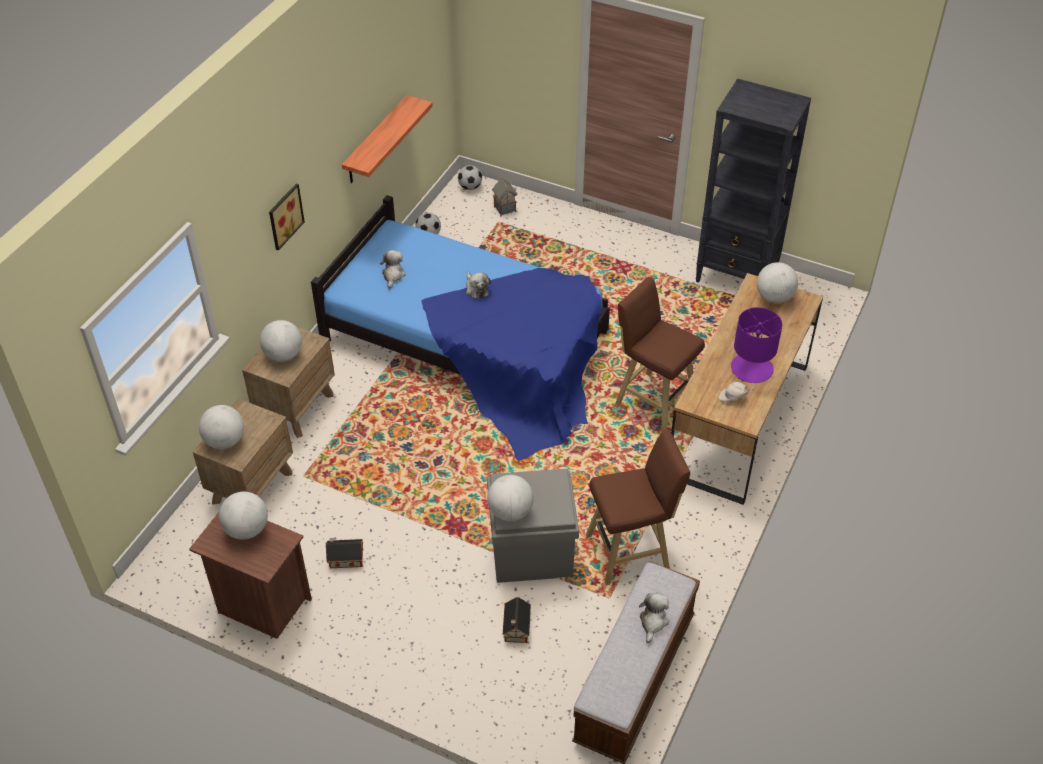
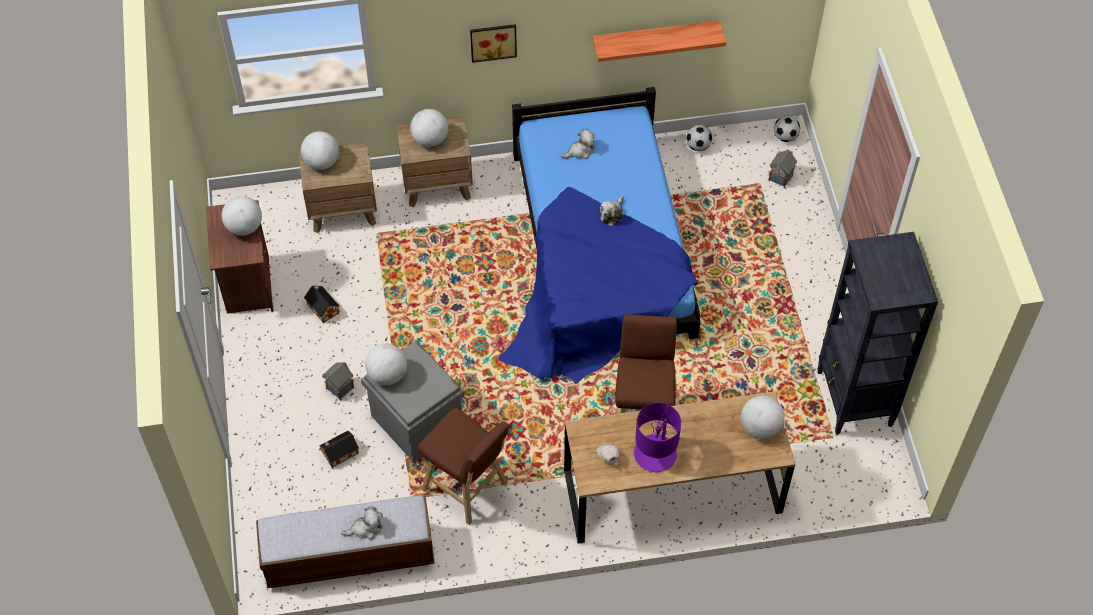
camera: 55 degrees right, 10 degrees up
none -> toy house [322,362,354,401]

